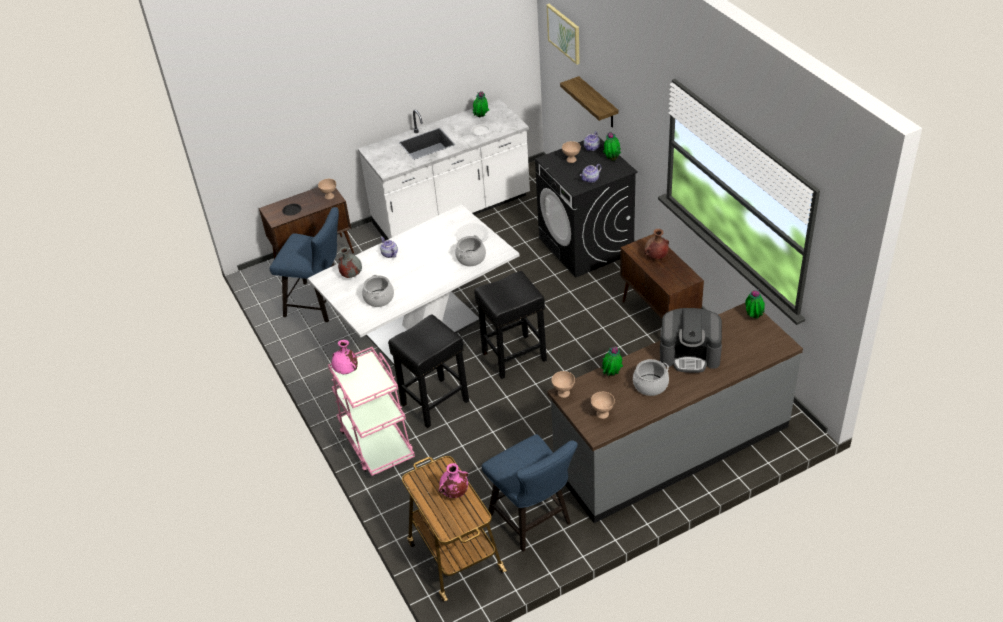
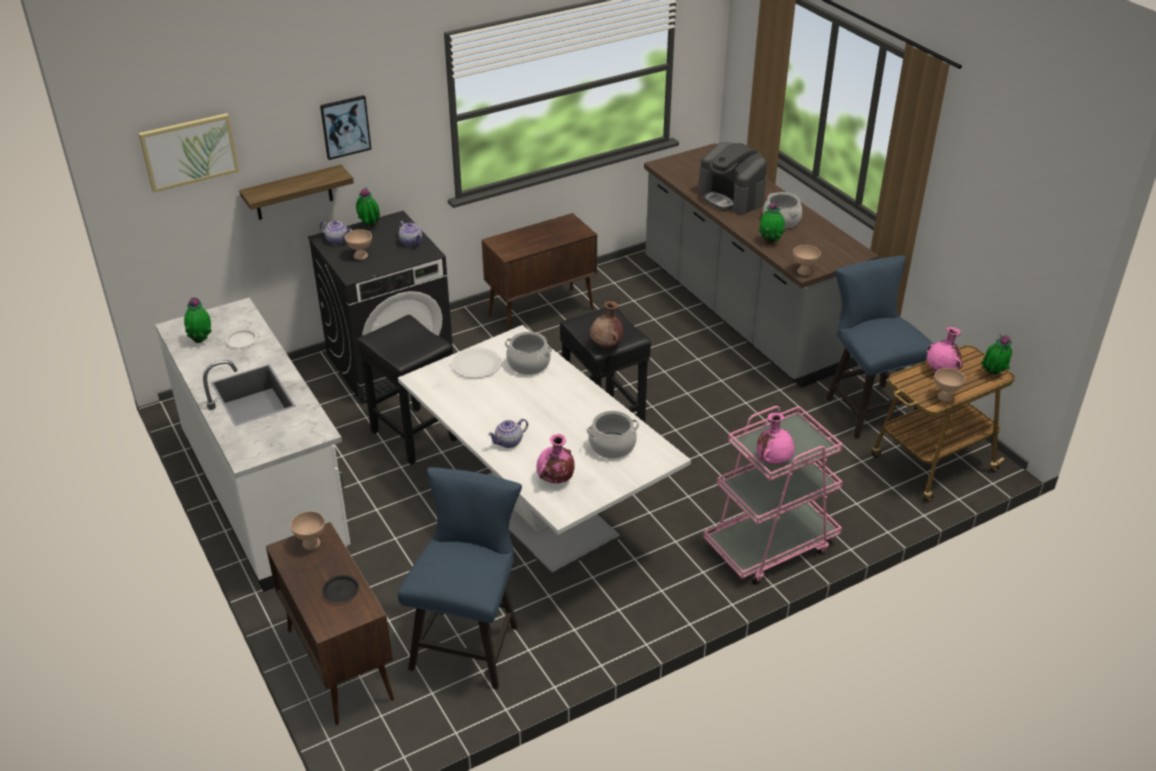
camera: 95 degrees left, 5 degrees down
grey vase [338,247,362,278] -> pink vase [536,434,575,483]
black stool [388,315,469,428] -> black stool moved to [357,315,458,465]
blue chair [482,434,578,552] -> blue chair turned 75 degrees counterclockwise [826,255,934,439]
beige bowl [591,392,615,419] -> beige bowl moved to [935,368,965,402]
brown vase [644,229,669,259] -> brown vase moved to [590,301,623,348]
coffee machine [660,308,722,373] -> coffee machine turned 135 degrees clockwise [698,142,767,215]
potted plant [745,289,765,319] -> potted plant moved to [981,335,1012,374]
none -> picture [320,95,372,160]

